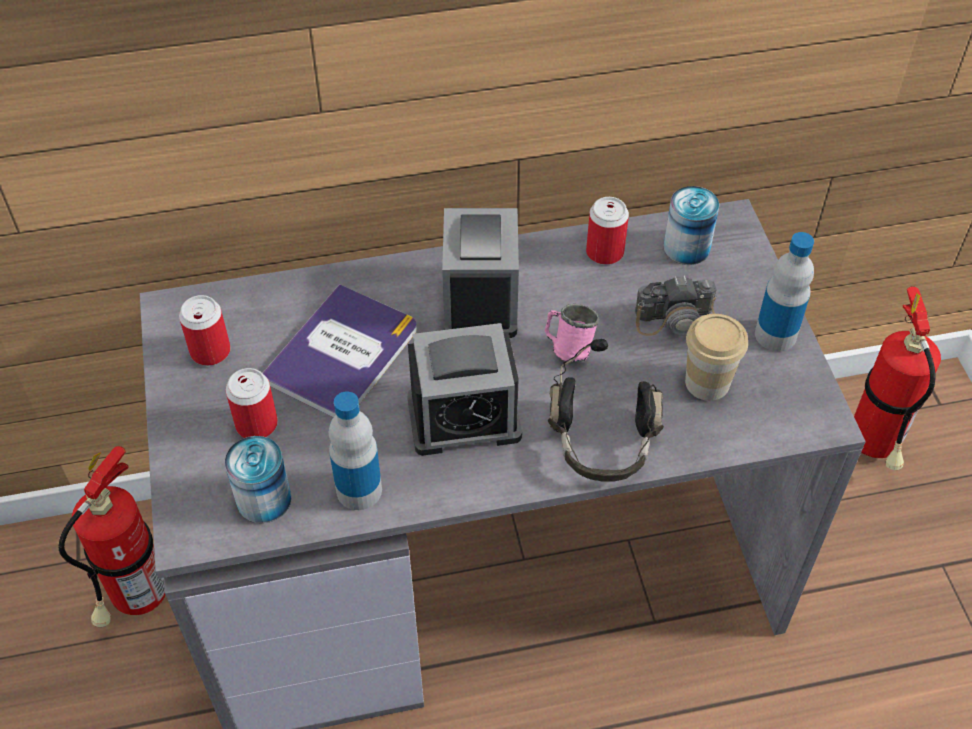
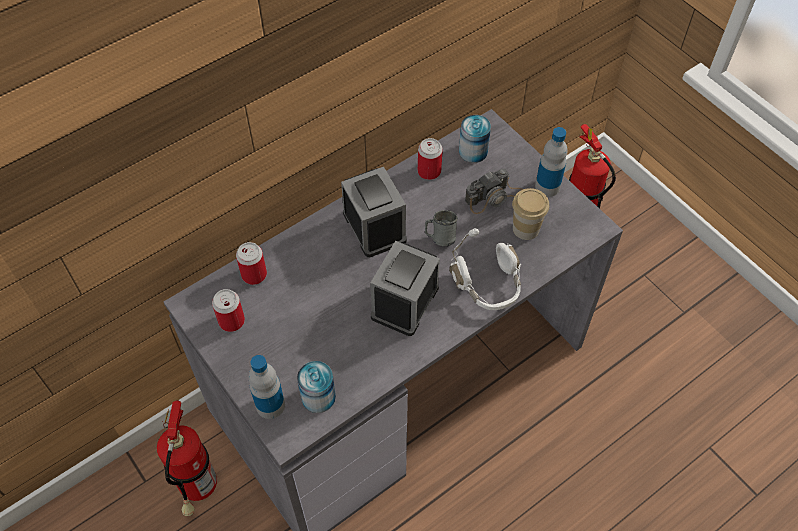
camera: 25 degrees left, 5 degrees up
can [226,368,278,438] -> can moved to [236,242,267,285]
book [263,284,417,417] -> none
bottle [329,391,382,510] -> bottle moved to [249,355,285,419]
alarm clock [407,323,522,456] -> alarm clock turned 150 degrees clockwise [370,241,440,336]
pink mug [545,304,599,362] -> grey mug [425,210,458,246]
black headphones [547,339,664,482] -> white headphones [449,228,521,310]

